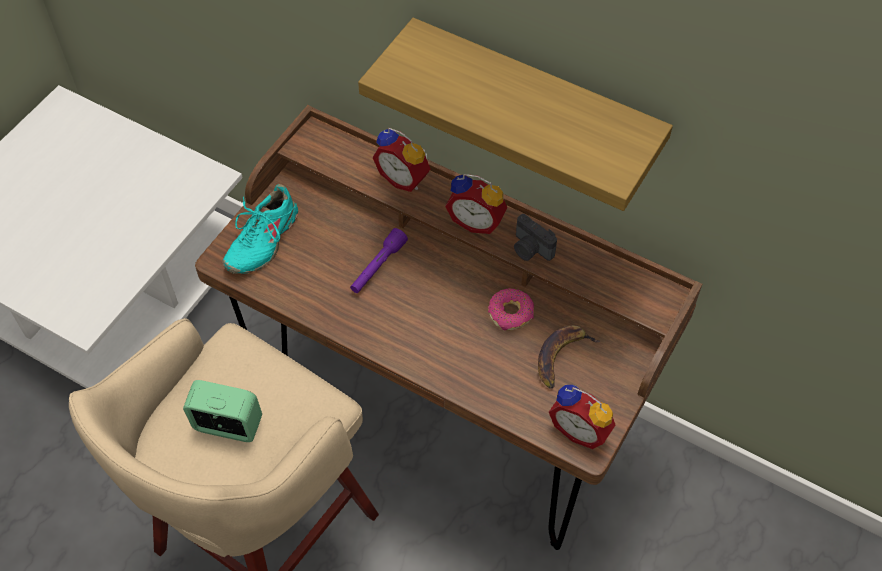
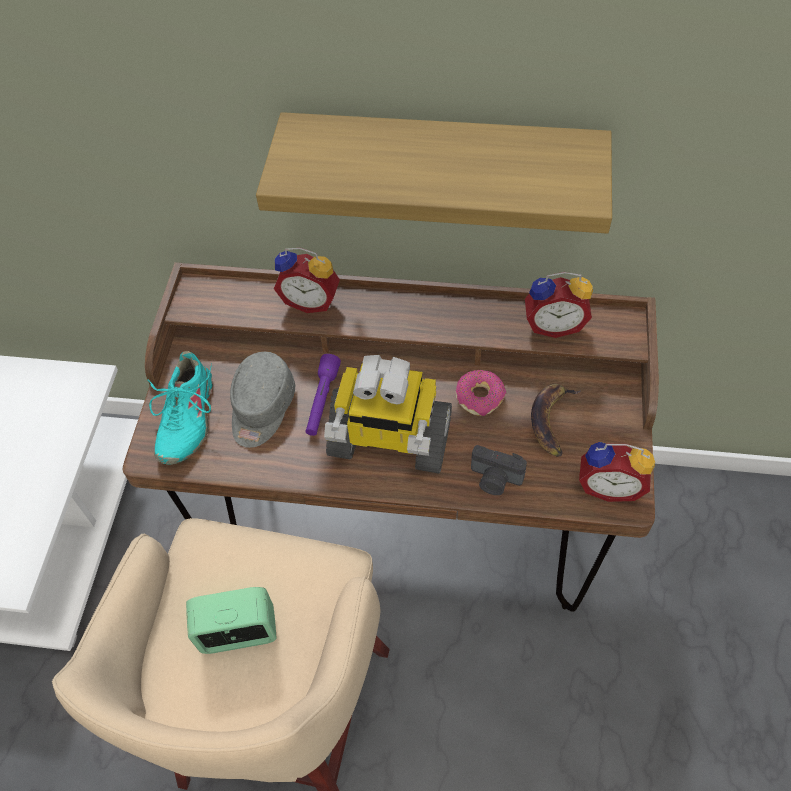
camera: 20 degrees left, 0 degrees up
alarm clock [445,174,507,234] -> alarm clock moved to [525,272,593,338]
camera [514,214,557,261] -> camera moved to [471,445,527,495]
none -> grey cap [230,351,295,448]
none -> toy robot [324,355,452,474]

